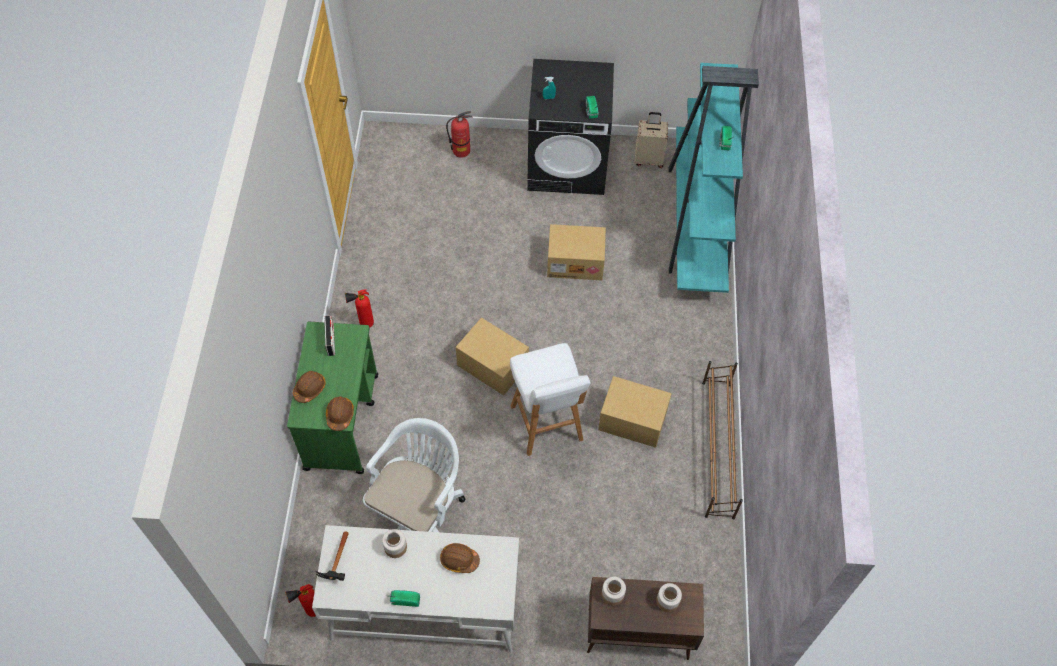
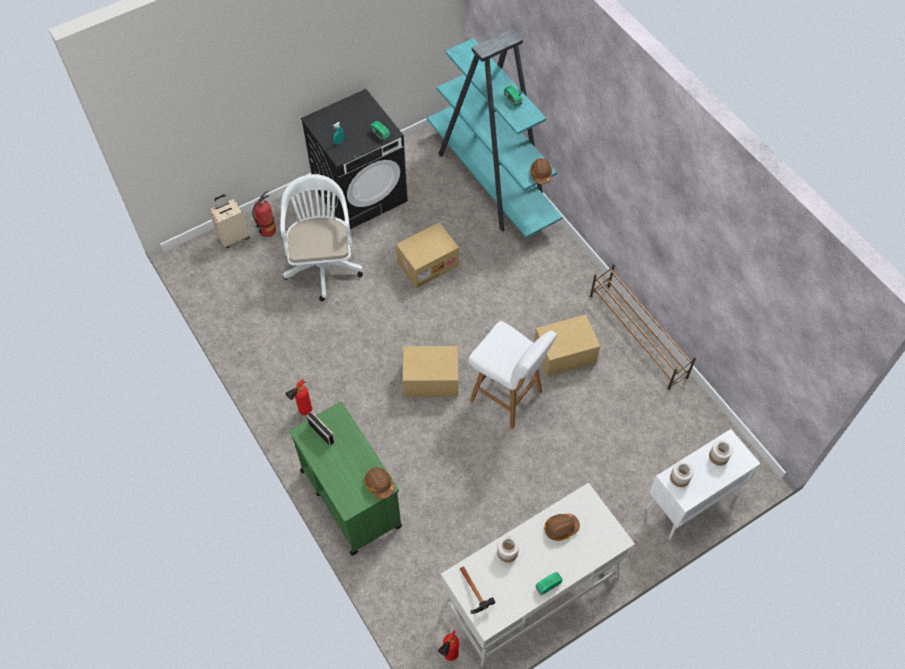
camera: 35 degrees left, 0 degrees up
brown hard hat [293,371,326,403] -> brown hard hat moved to [530,158,552,184]
white office chair [363,418,465,532] -> white office chair moved to [280,174,363,301]
brown cabinet [587,577,704,660] -> white cabinet [646,429,761,539]
beige suitcase [635,112,668,168] -> beige suitcase moved to [209,195,250,248]

